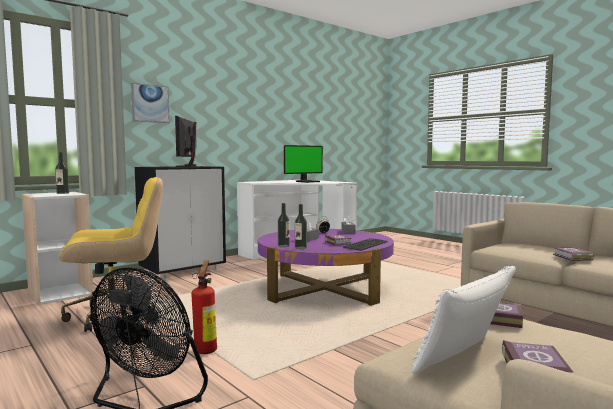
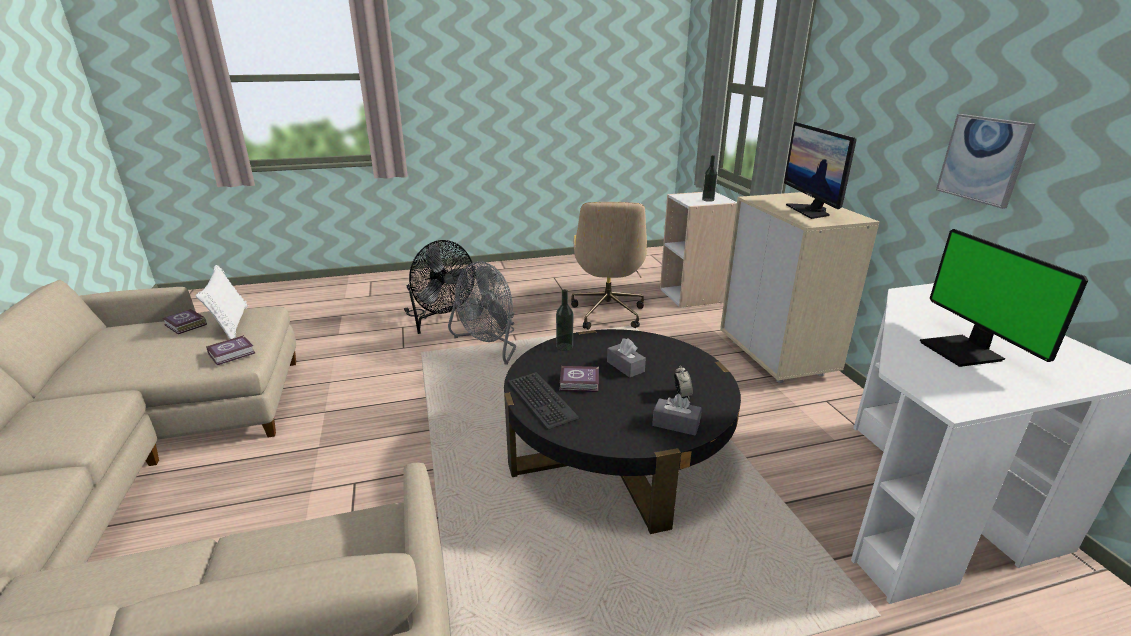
camera: 115 degrees right, 20 degrees up
picture [131,83,170,123] -> picture moved to [936,114,1035,209]
black cabinet [135,166,226,279] -> beige cabinet [720,192,880,383]
monitor [175,116,197,167] -> monitor turned 120 degrees counterclockwise [784,122,857,219]
fire extinguisher [191,260,217,354] -> grey fan [448,261,516,365]
purple coffee table [258,229,394,306] -> black coffee table [504,329,741,534]
bottle [278,203,290,247] -> none
book [553,247,594,261] -> none

